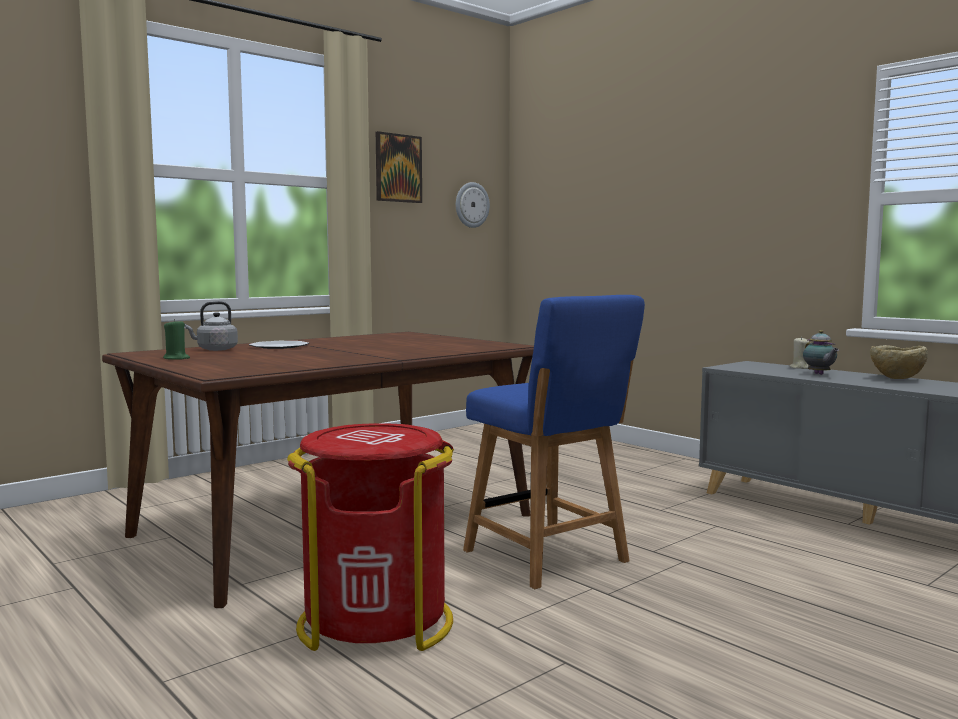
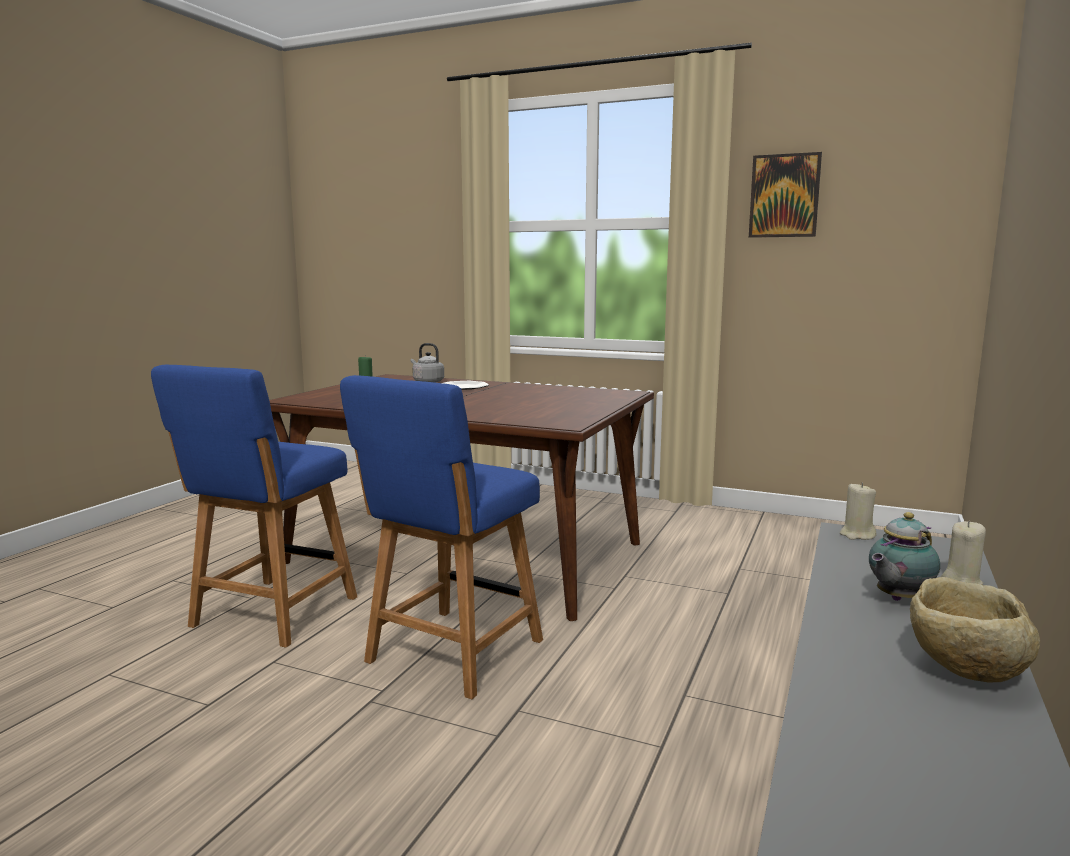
camera: 65 degrees right, 5 degrees up
red trash can [287,423,454,651] -> blue chair [151,365,357,648]
wall clock [456,182,490,228] -> none
none -> beige candle [840,483,876,540]

